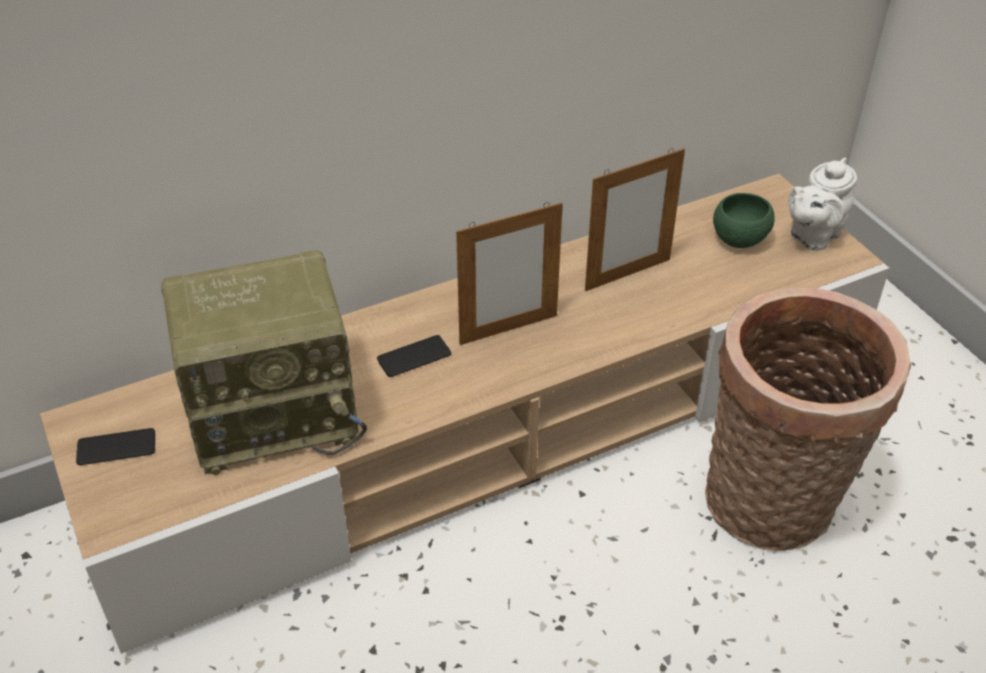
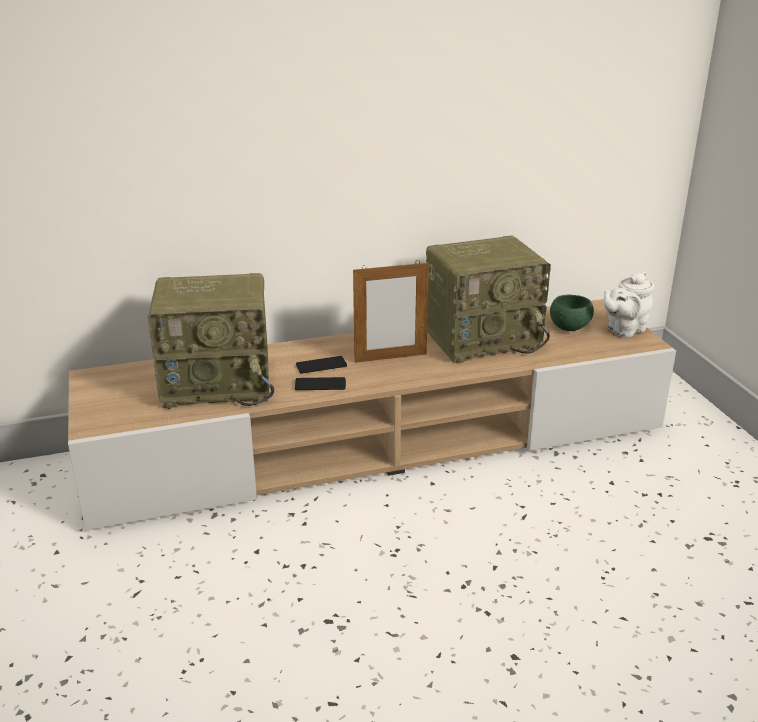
camera: 10 degrees right, 15 degrees down
phone [76,428,155,465] -> phone moved to [295,377,346,390]
picture frame [585,148,685,291] -> radio [426,236,551,363]
basket [705,287,911,551] -> none

